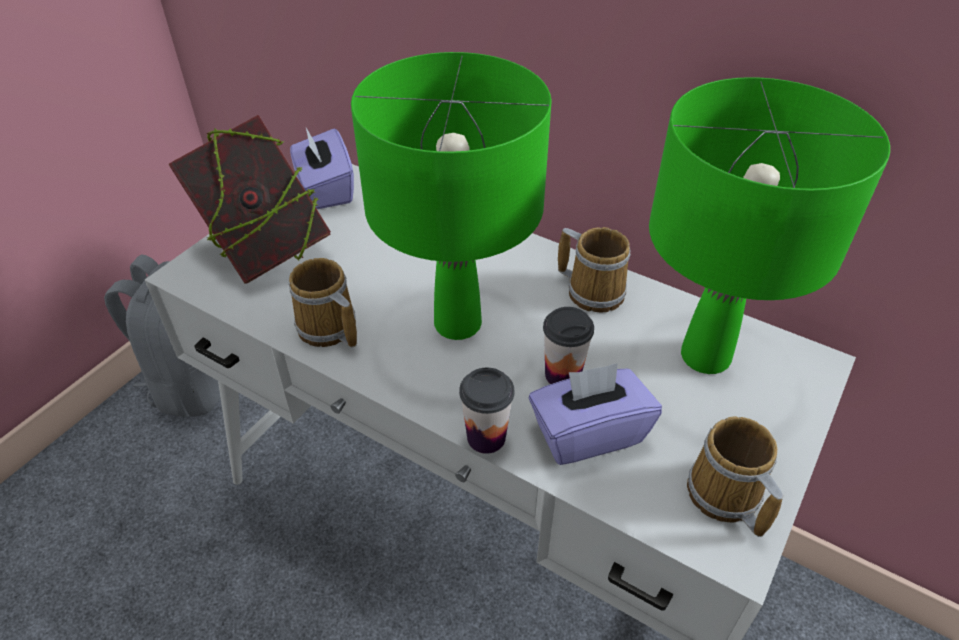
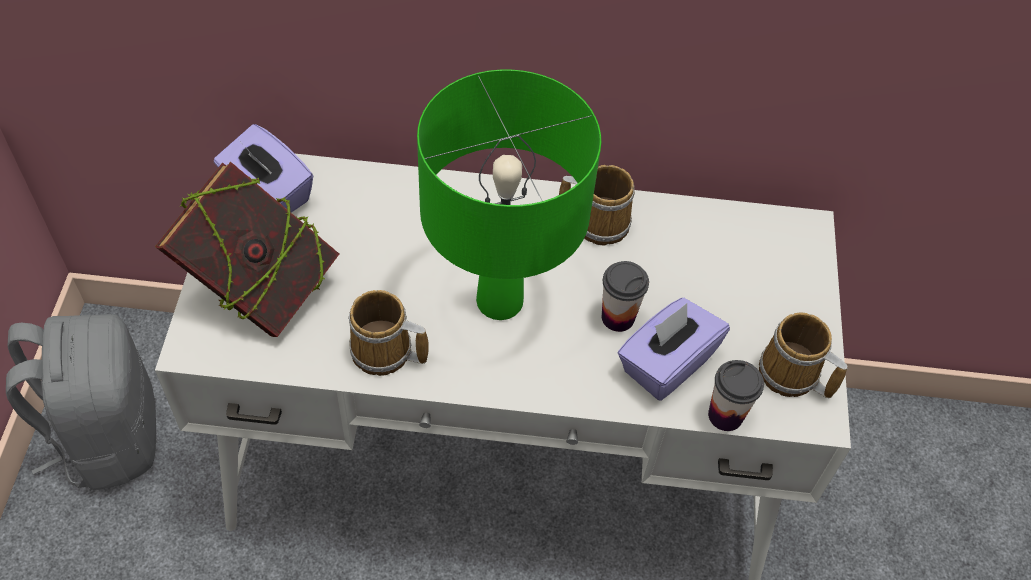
camera: 30 degrees left, 10 degrees up
cup [459,368,514,454] -> cup moved to [708,360,764,431]
green table lamp [649,77,890,374] -> none

